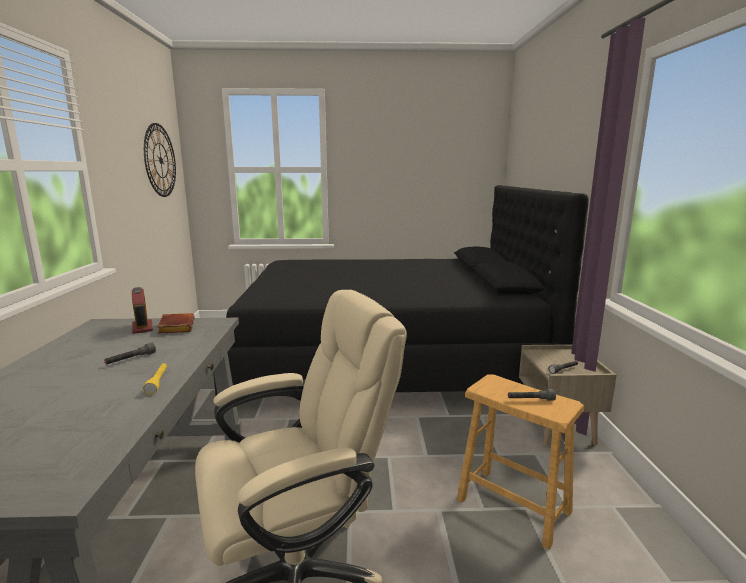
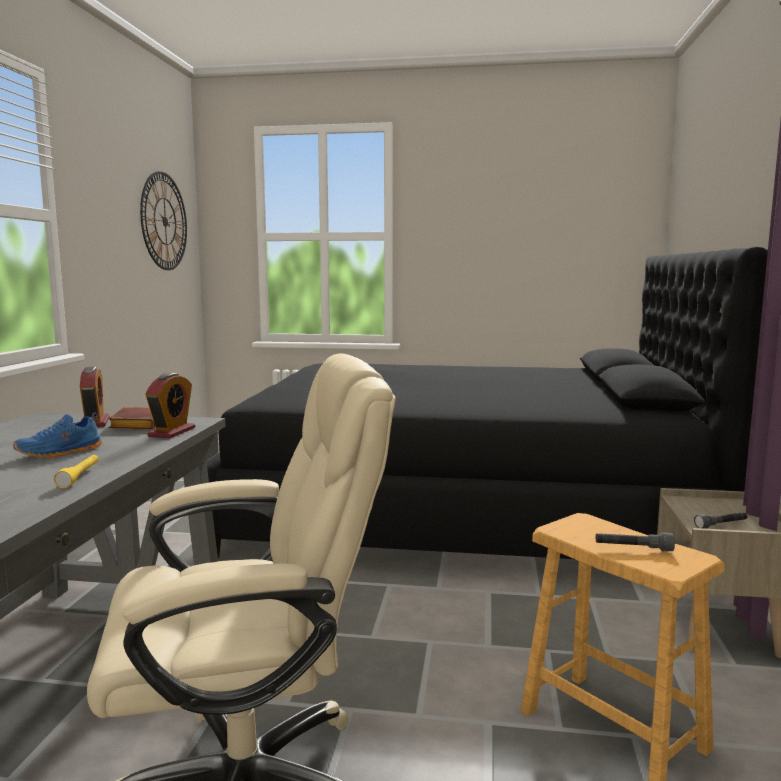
camera: 10 degrees right, 5 degrees down
grey flashlight [104,343,156,364] -> blue shoe [13,412,102,458]
none -> alarm clock [145,373,195,438]

